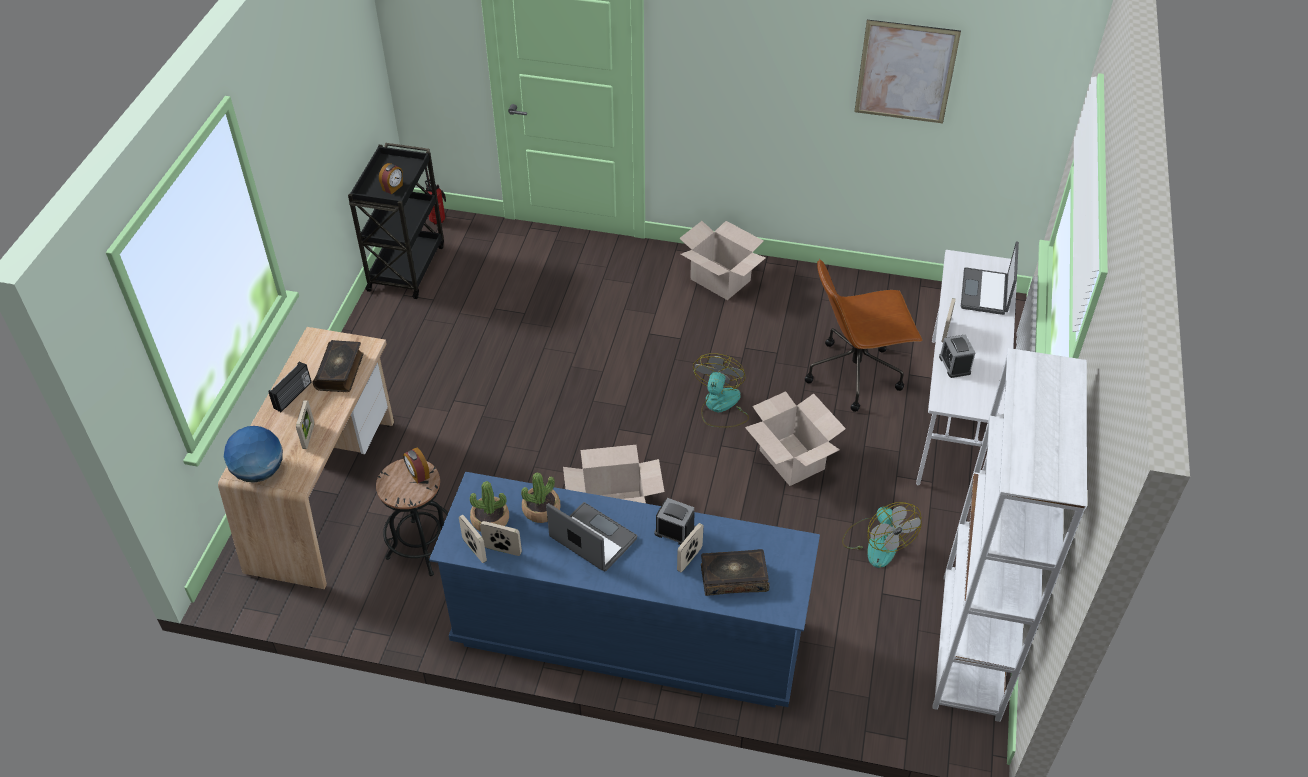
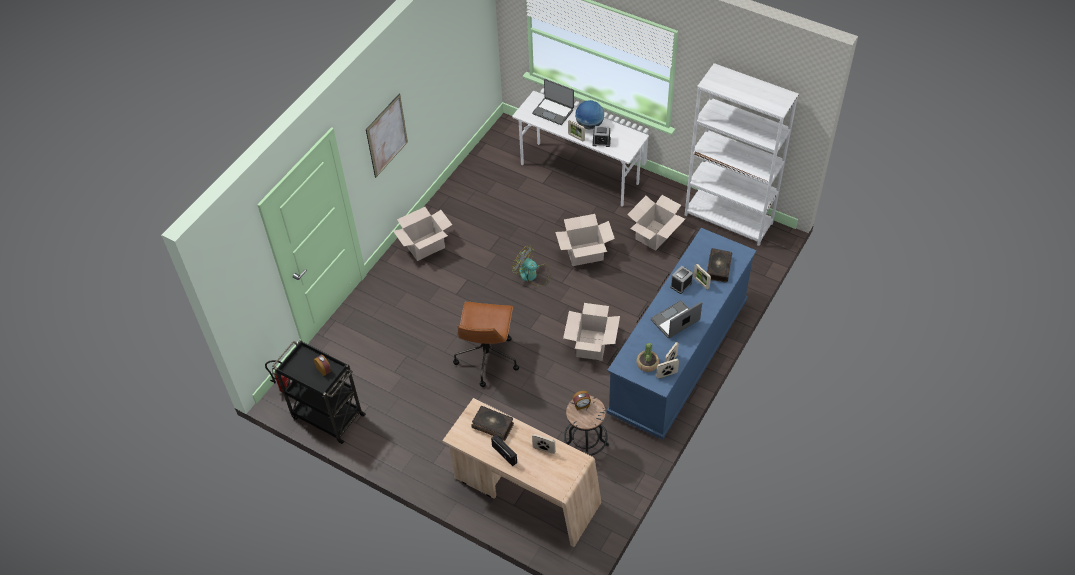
camera: 70 degrees left, 5 degrees up
globe [224,426,283,483] -> globe moved to [575,100,604,130]
potted plant [521,472,561,523] -> none
brown office chair [805,259,922,412] -> brown office chair moved to [453,302,519,387]
fan [842,502,922,568] -> cardboard box [627,195,685,251]
picture [854,20,961,123] -> picture moved to [366,93,408,178]

